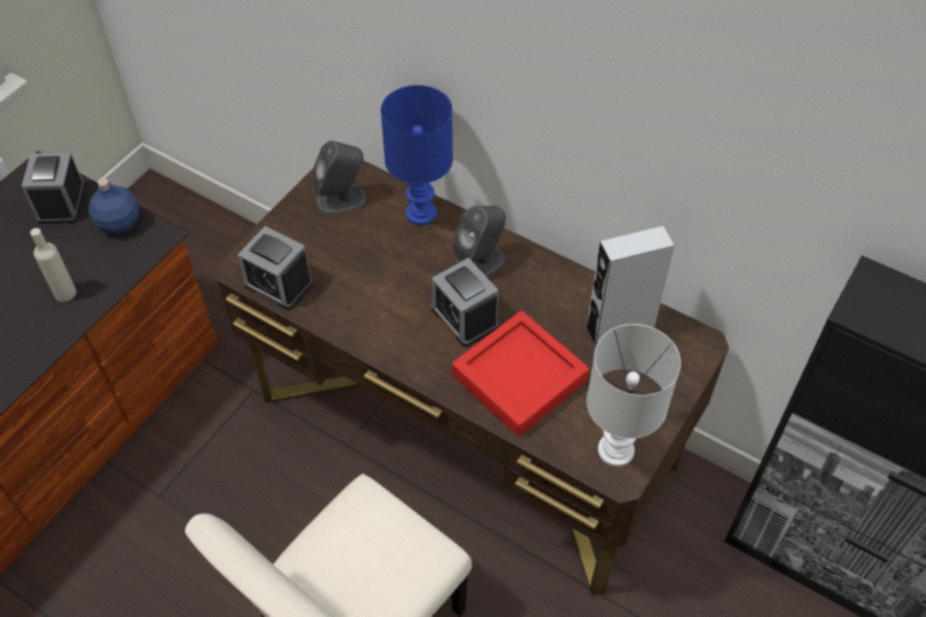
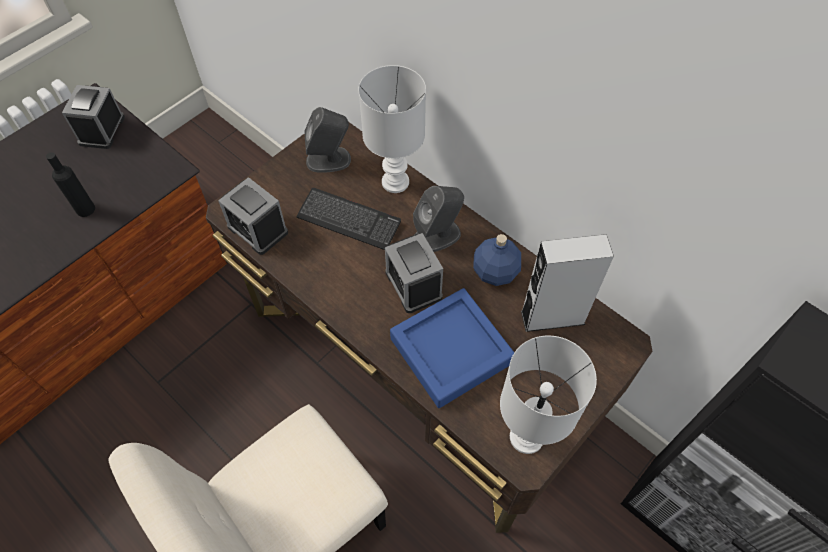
camera: 10 degrees right, 5 degrees up
beige bottle [30,228,77,302] -> black bottle [46,152,95,217]
blue bottle [88,178,139,235] -> blue bottle moved to [473,234,521,286]
blue table lamp [381,85,453,225] -> white table lamp [359,65,426,193]
red tray [452,311,589,437] -> blue tray [390,288,514,408]
none -> keyboard [296,188,401,250]

